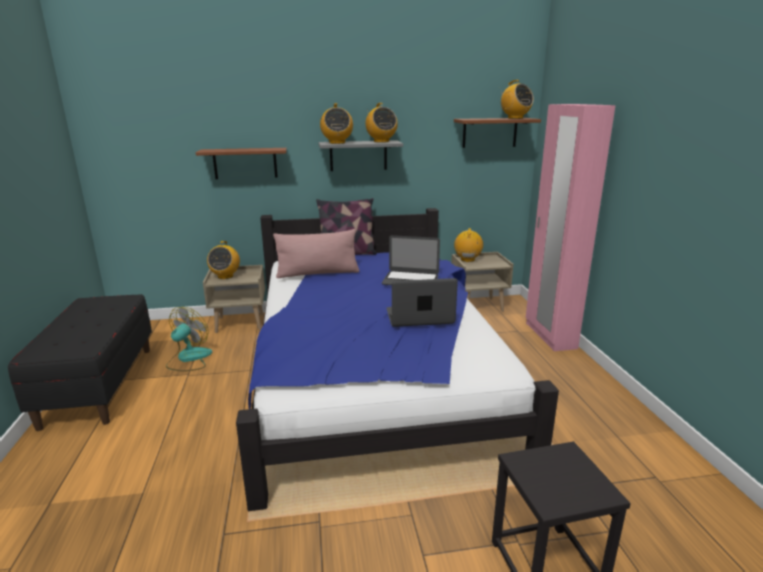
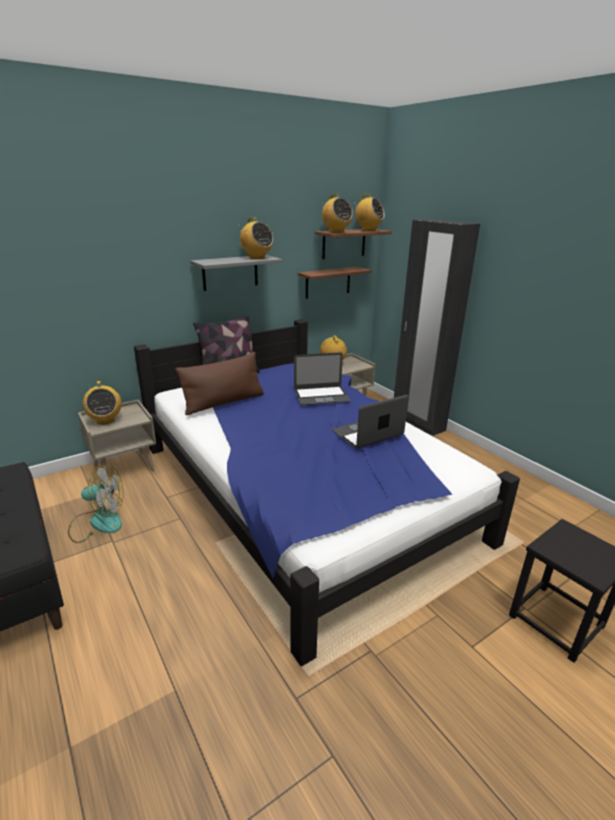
camera: 25 degrees left, 5 degrees up
fan [166,307,212,371] -> fan turned 90 degrees clockwise [68,465,123,543]
brown shelf [196,148,287,179] -> brown shelf moved to [298,267,372,299]
pink pillow [273,229,359,278] -> brown pillow [176,352,264,415]
radio [320,103,353,144] -> radio moved to [322,194,353,233]
pink wardrobe [526,104,616,351] -> black wardrobe [394,219,480,436]

